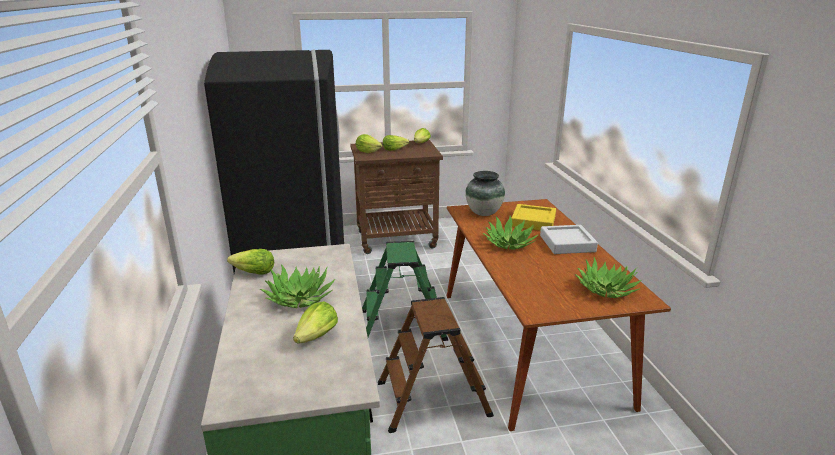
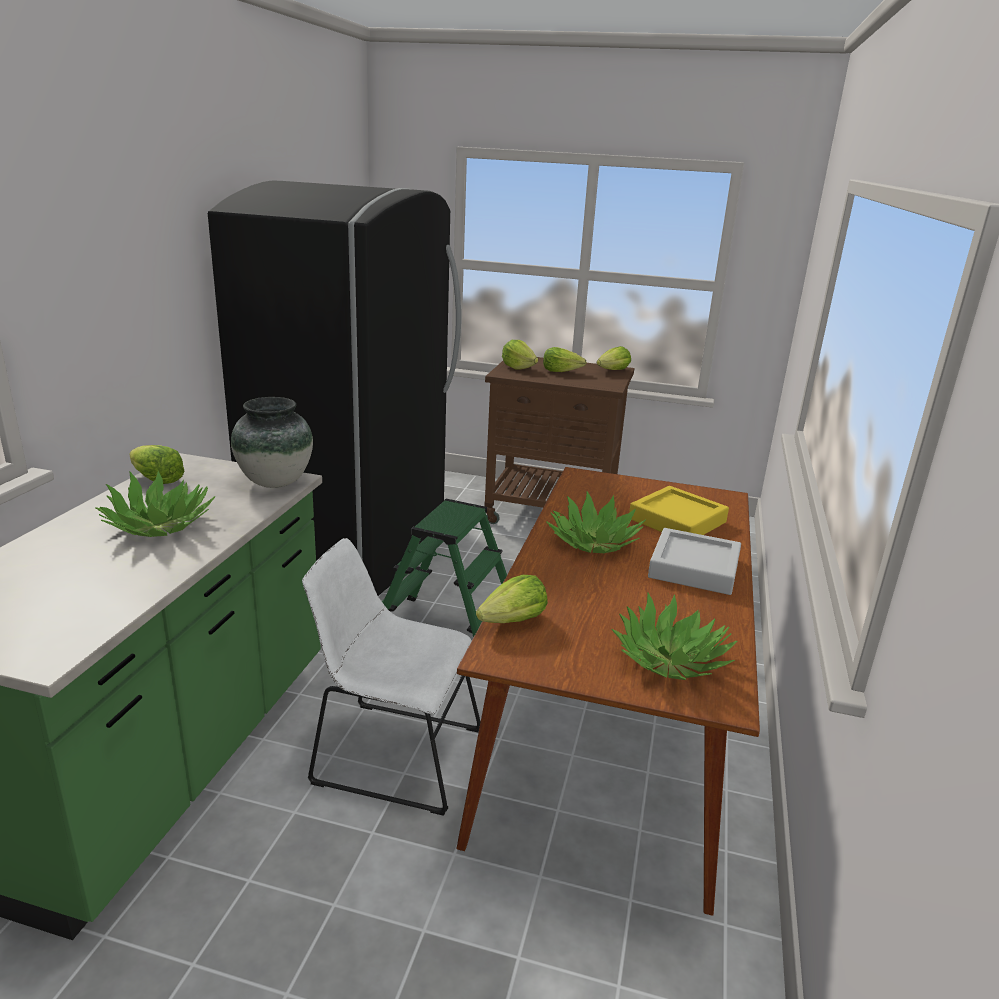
camera: 25 degrees right, 0 degrees up
lettuce [293,301,338,344] -> lettuce moved to [476,575,548,623]
brown step ladder [378,297,494,433] -> white chair [302,538,481,816]
vase [465,171,505,216] -> vase moved to [231,397,313,488]

